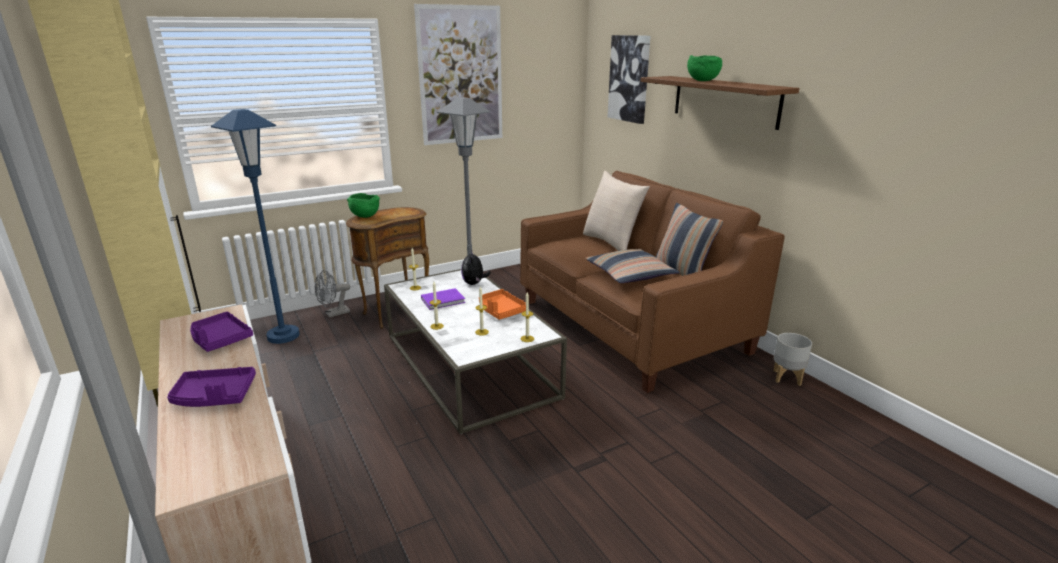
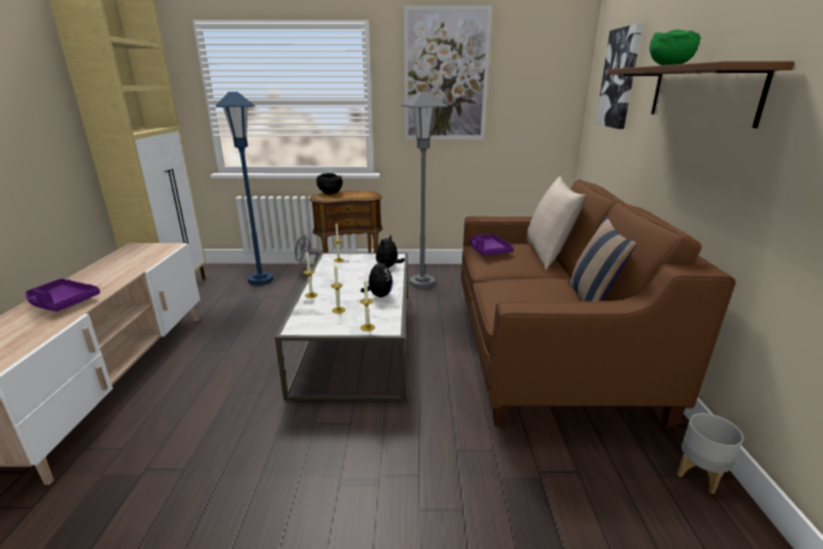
camera: 30 degrees right, 0 degrees up
purple tray [190,312,253,352] -> purple tray moved to [471,234,513,255]
green bowl [347,193,380,218] -> black bowl [316,173,343,194]
purple book [421,288,465,310] -> none
orange tray [479,289,526,320] -> plush toy [361,259,393,297]
pillow [585,249,680,283] -> none

